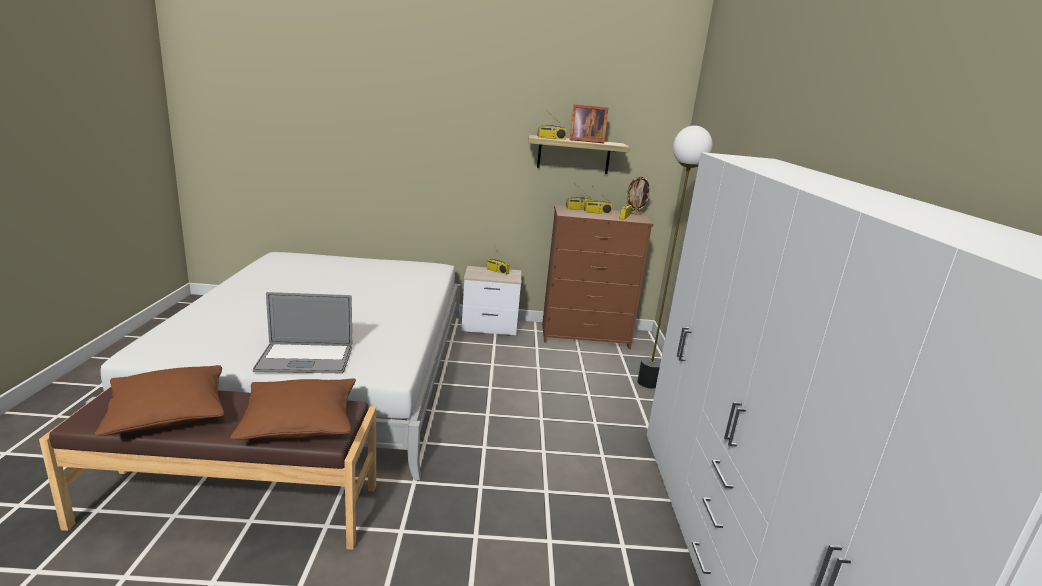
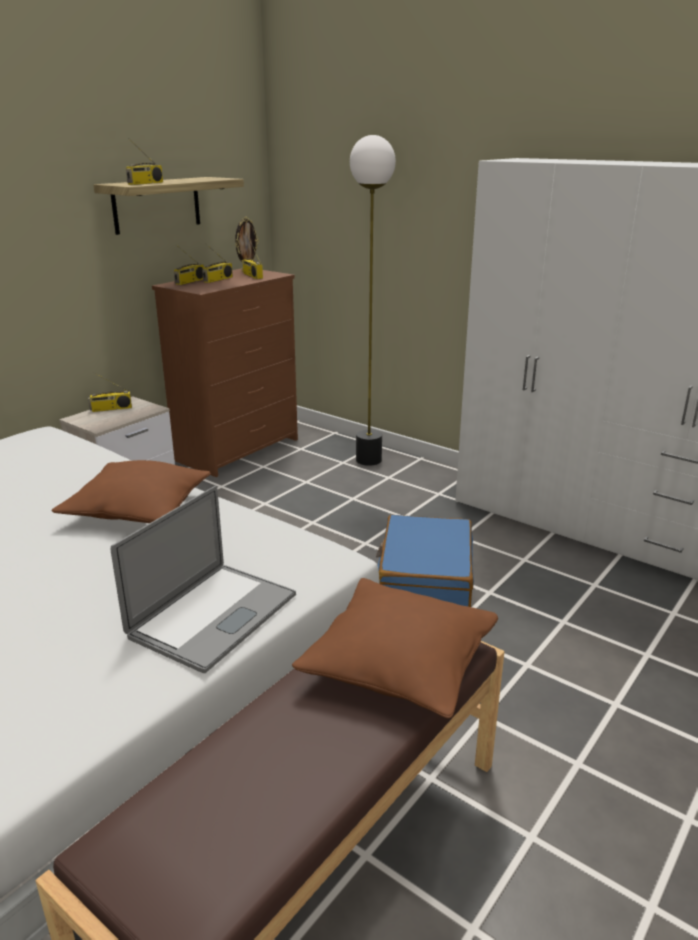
camera: 50 degrees left, 5 degrees up
brown pillow [95,365,224,436] -> brown pillow moved to [51,460,211,523]
picture frame [570,104,608,143] -> none
none -> blue suitcase [376,515,474,607]

